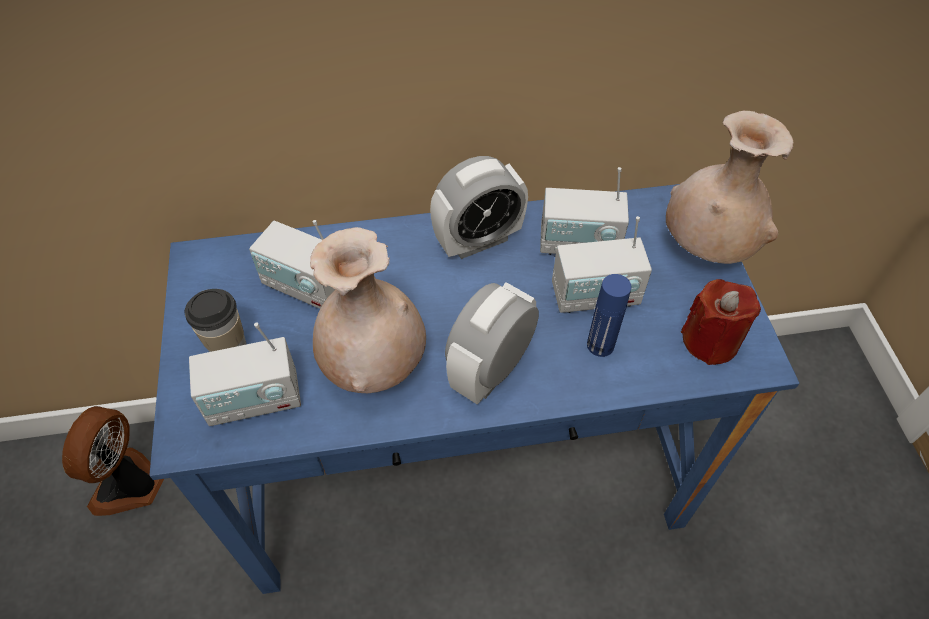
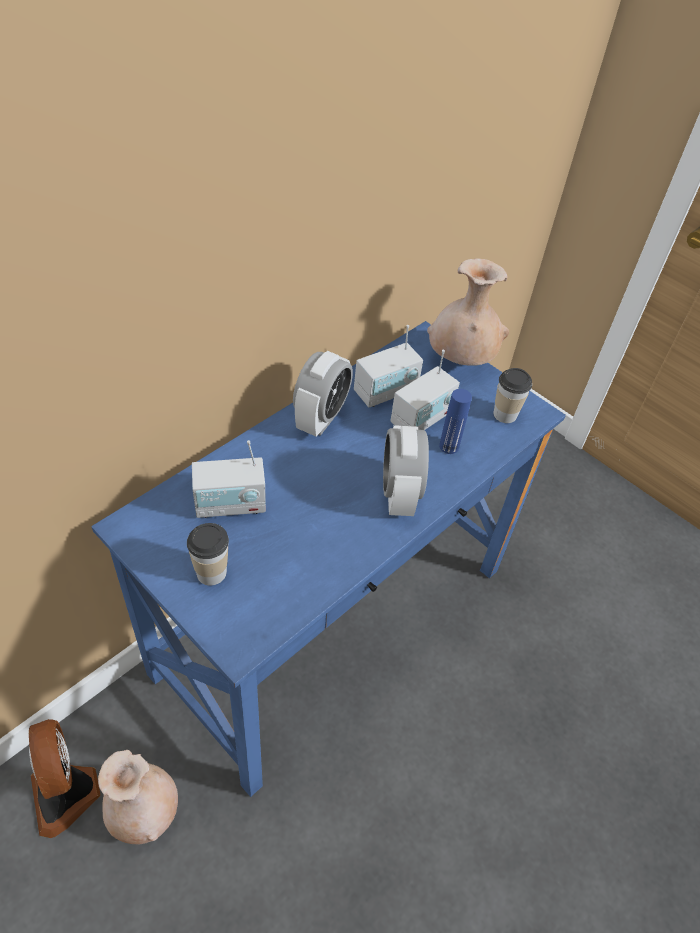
camera: 40 degrees left, 5 degrees down
radio [189,323,301,426] -> none
beige vase [310,227,426,393] -> beige vase moved to [98,750,178,844]
red candle [681,279,761,365] -> cup [493,368,532,423]

